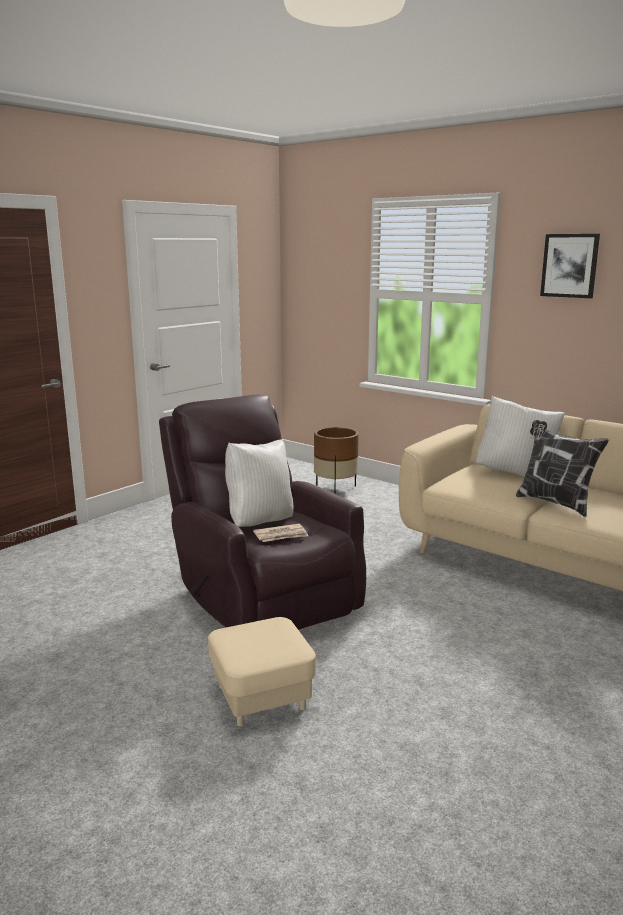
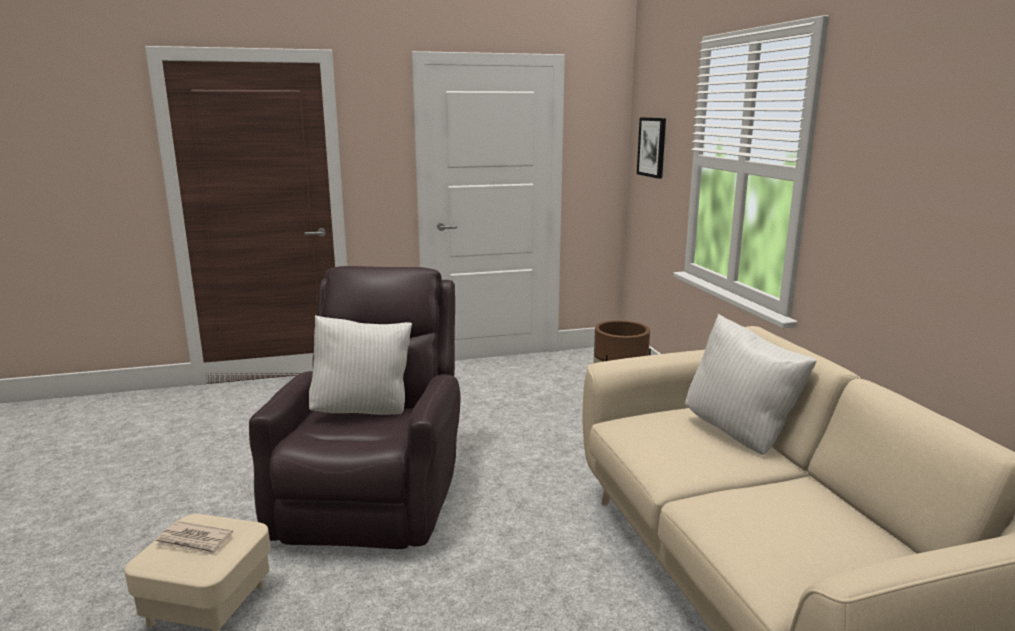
camera: 35 degrees right, 0 degrees up
newspaper [253,524,309,542] -> newspaper moved to [155,521,233,556]
pillow [516,420,609,517] -> none
picture [540,234,600,298] -> picture moved to [637,117,666,179]

